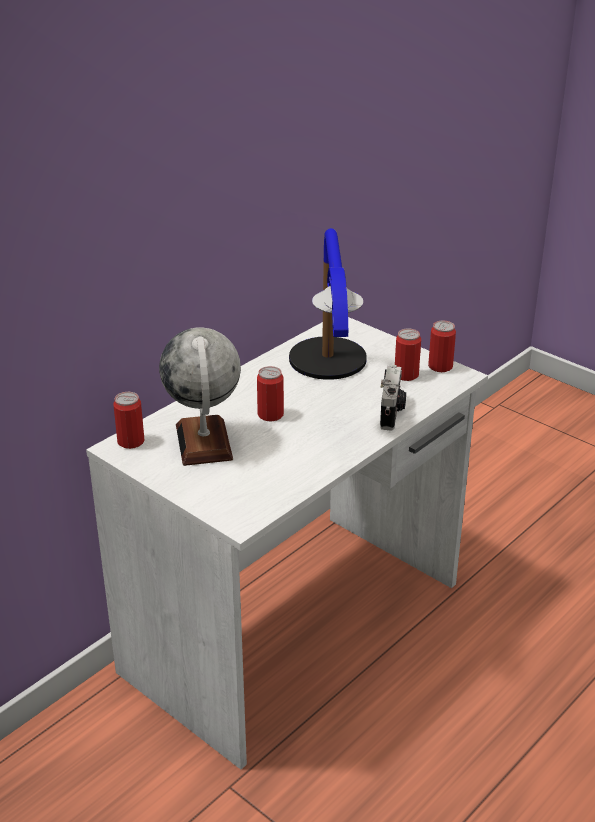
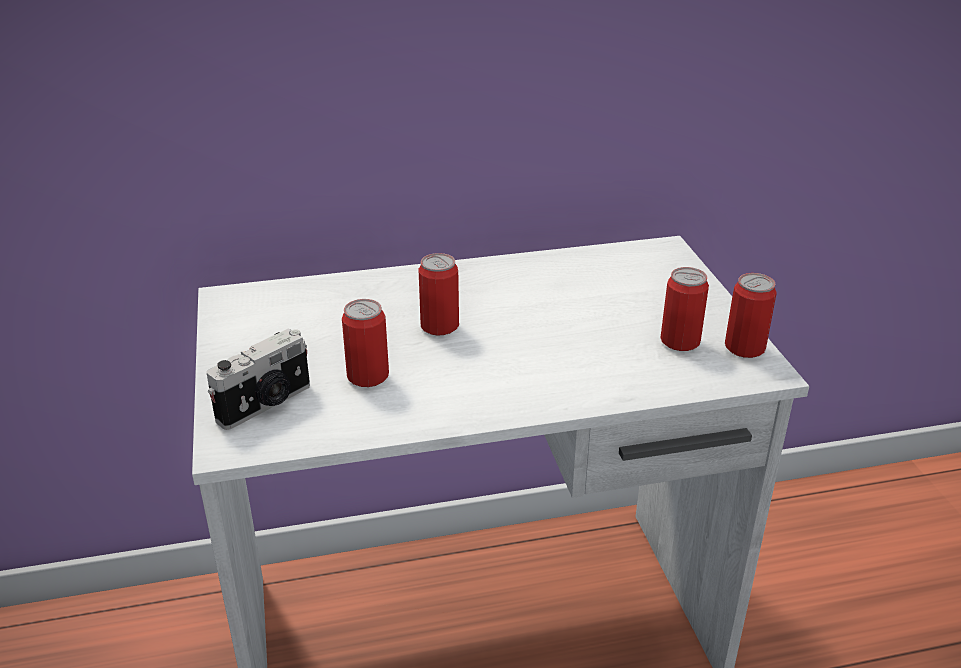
camera: 35 degrees right, 0 degrees up
can [113,392,145,449] -> can moved to [342,299,389,387]
globe [159,327,241,466] -> none
table lamp [289,228,367,380] -> none
camera [380,365,406,430] -> camera moved to [207,328,310,430]

